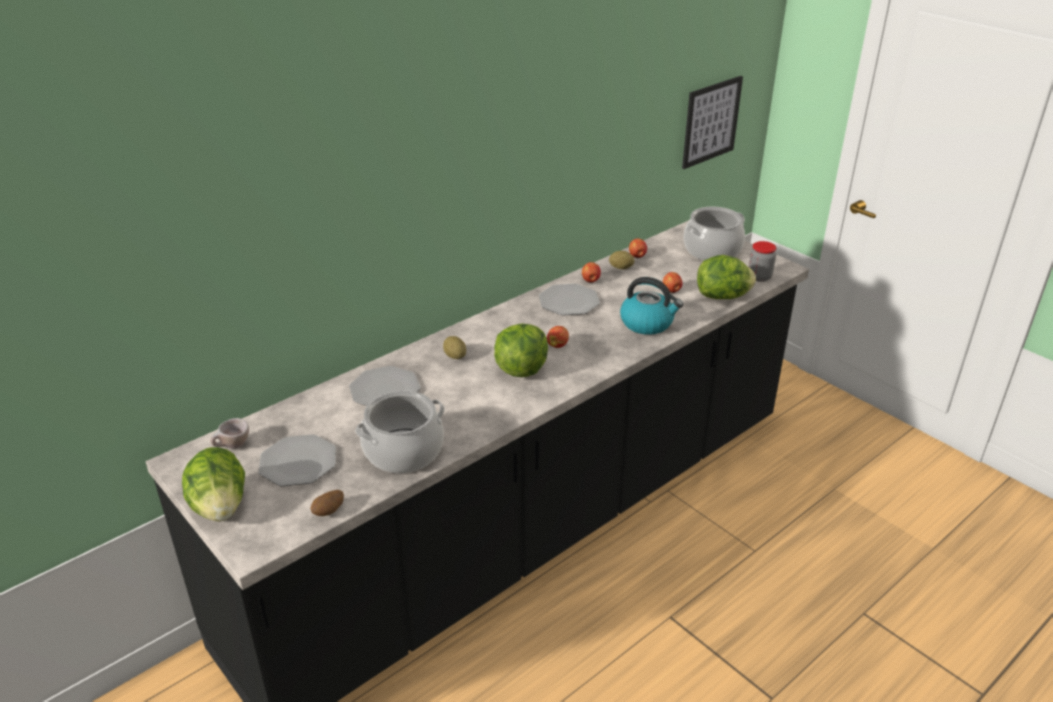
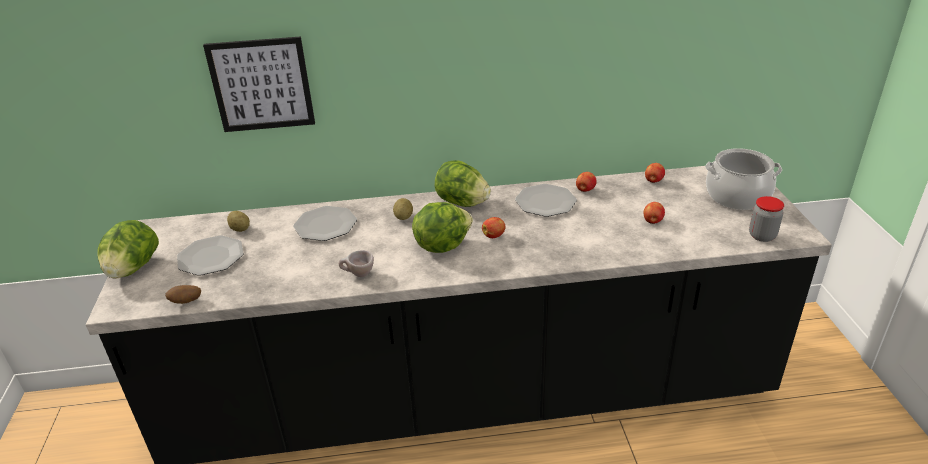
camera: 35 degrees right, 0 degrees up
beige cup [210,418,249,449] -> beige cup moved to [339,250,374,277]
cooking pot [355,391,445,473] -> none
potato [609,251,635,269] -> potato moved to [227,211,250,232]
kettle [620,277,683,335] -> none
picture [682,76,743,169] -> picture moved to [203,36,315,132]
lettuce [697,255,756,299] -> lettuce moved to [435,160,491,207]

